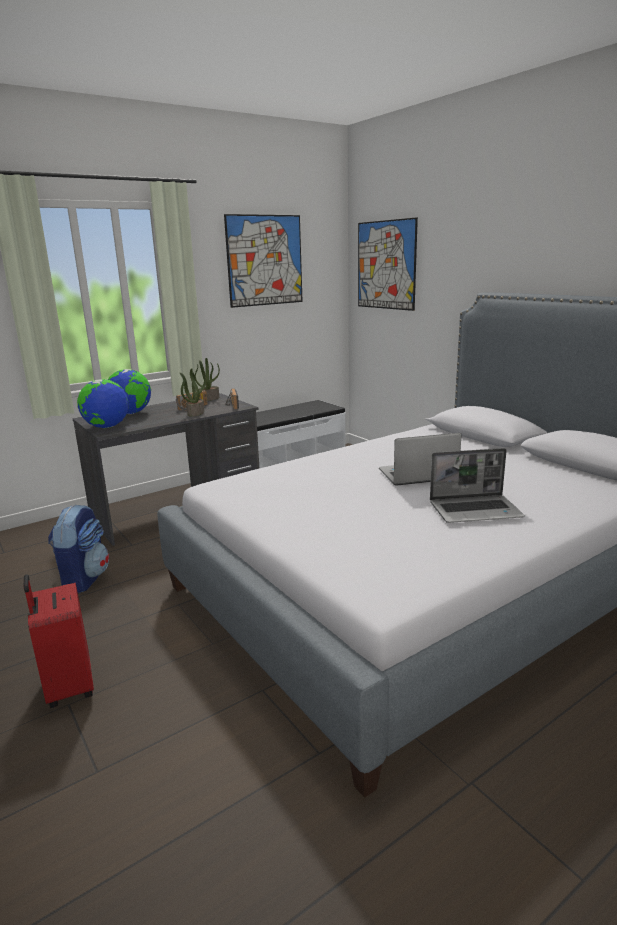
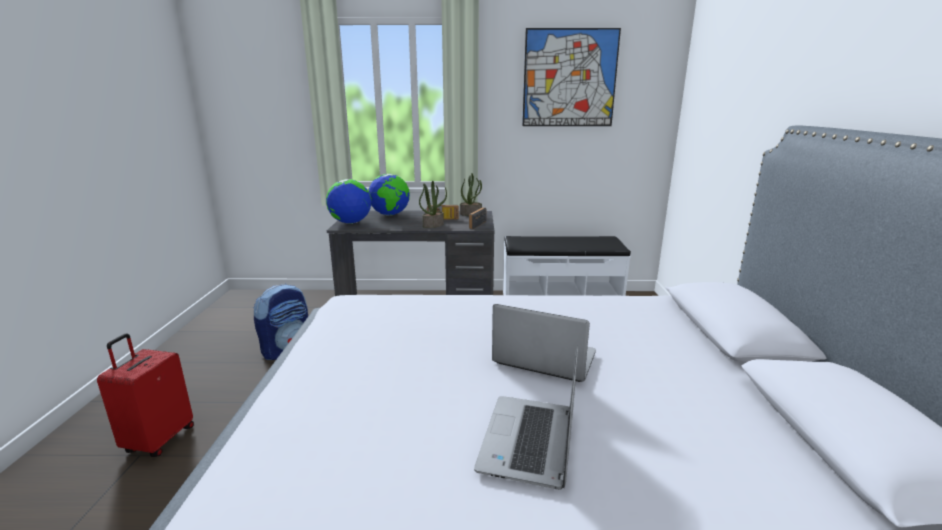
camera: 35 degrees right, 0 degrees up
picture [358,217,418,311] -> none
laptop [430,448,525,523] -> laptop turned 75 degrees clockwise [474,345,578,490]

